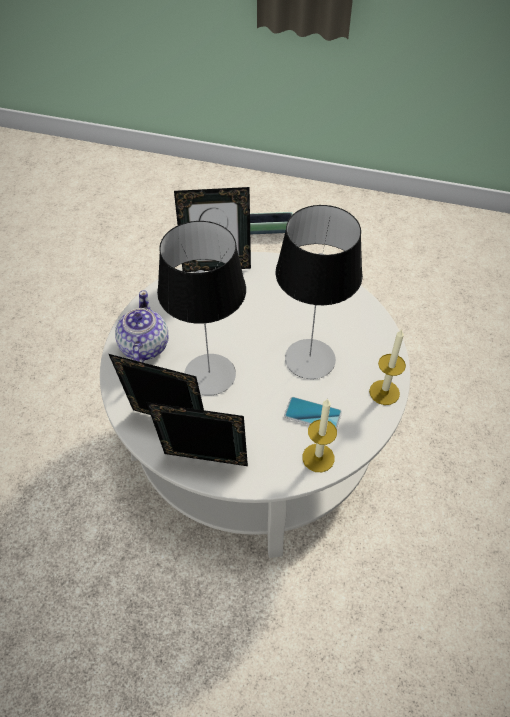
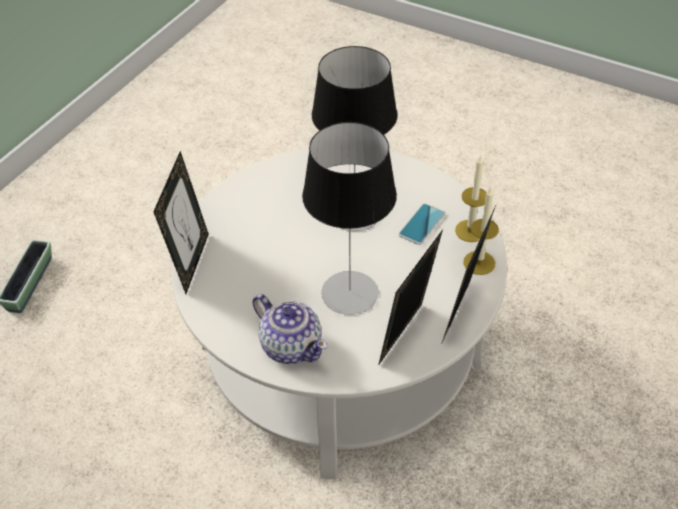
camera: 75 degrees left, 5 degrees down
teapot [115,290,168,363] -> teapot turned 150 degrees counterclockwise [253,294,328,364]
candle [369,329,406,405] -> candle moved to [463,188,499,275]

